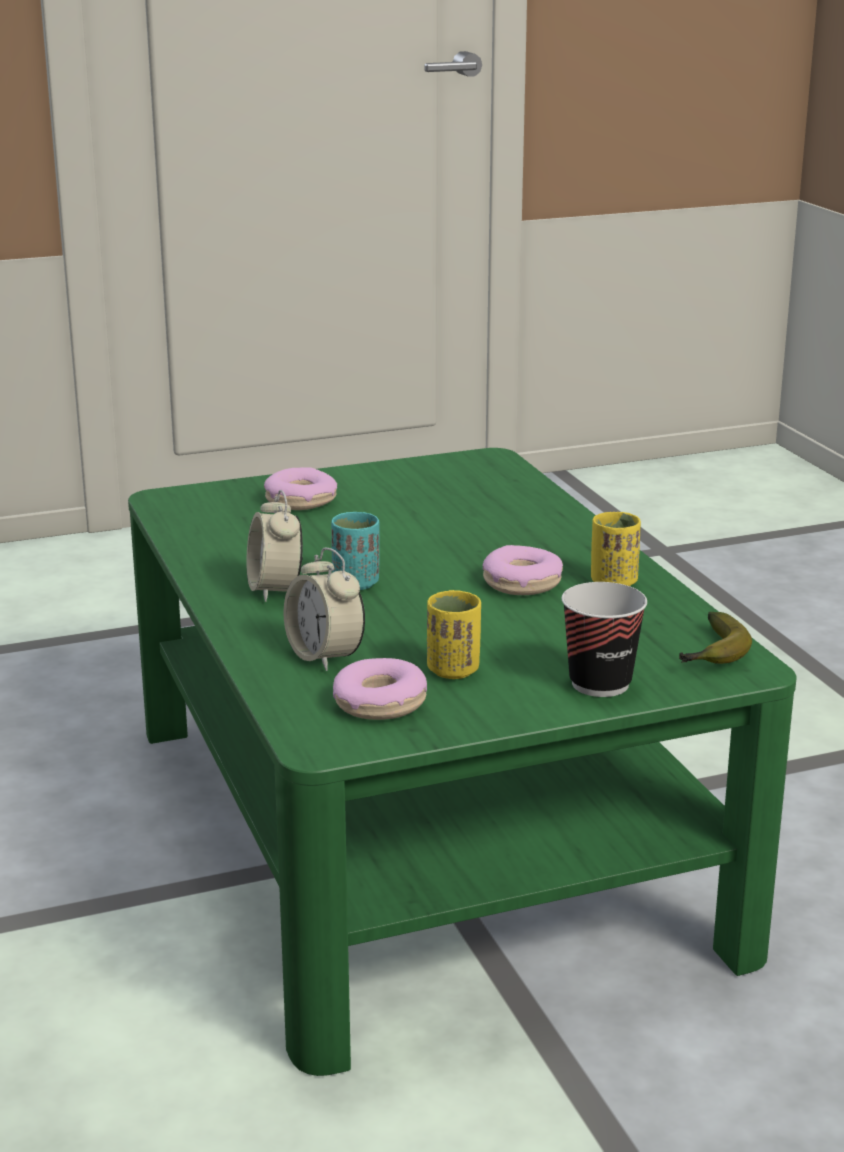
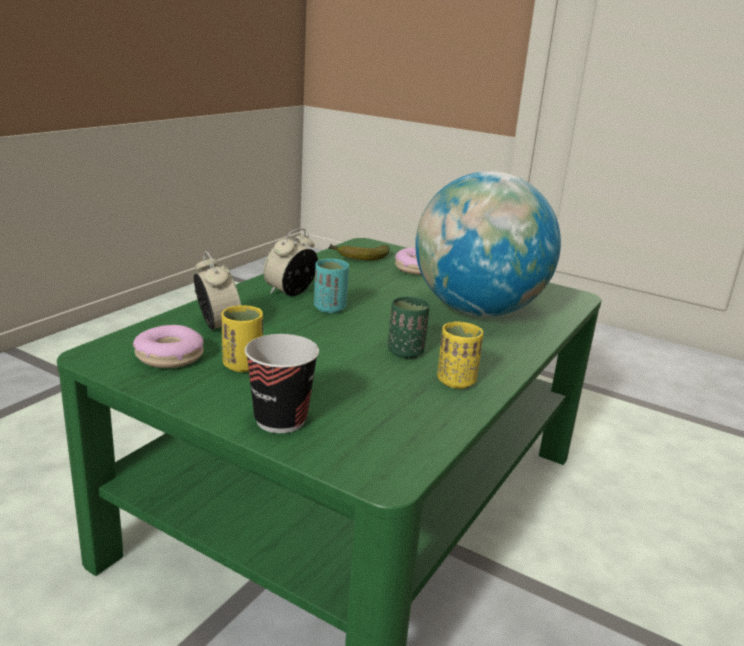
camera: 50 degrees right, 0 degrees up
alarm clock [283,548,365,671] -> alarm clock turned 135 degrees clockwise [194,251,241,330]
donut [483,545,563,595] -> green cup [388,296,430,359]
banana [679,612,752,664] -> banana moved to [329,244,390,260]
none -> globe [415,171,561,316]

